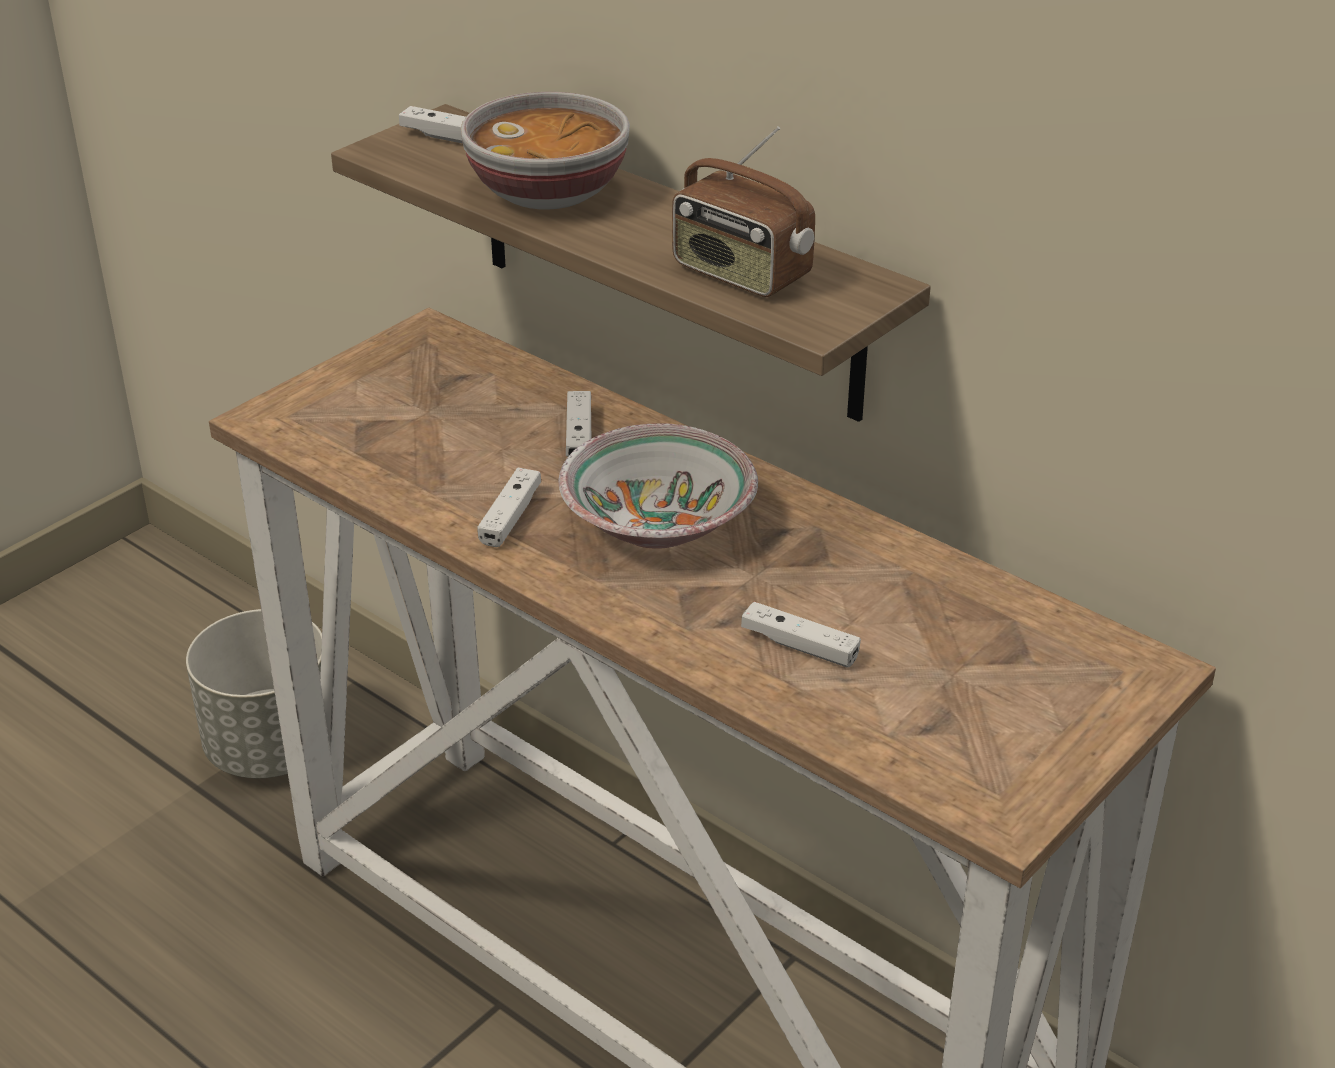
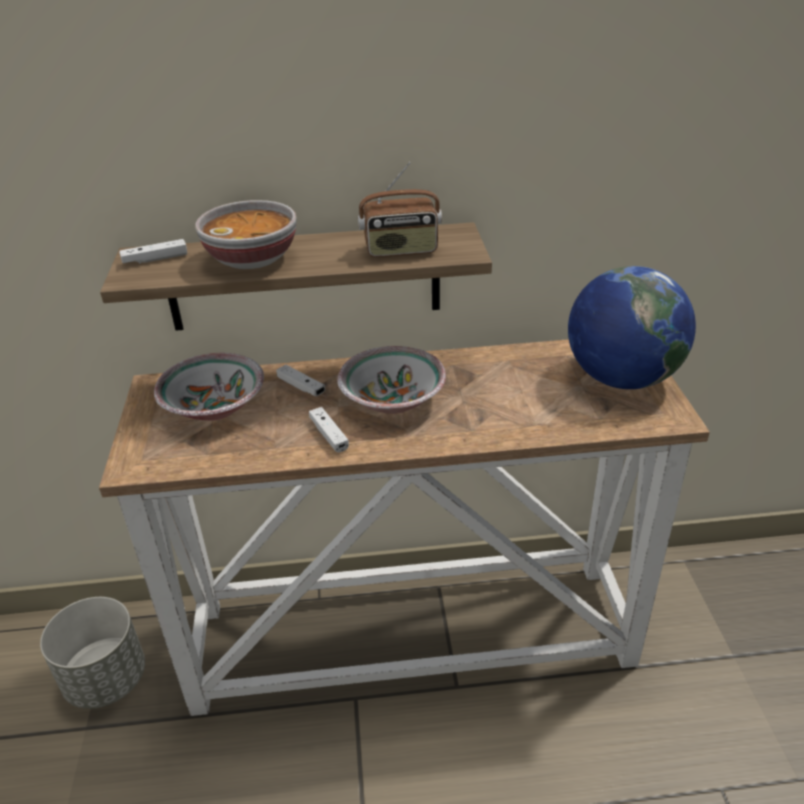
camera: 45 degrees left, 0 degrees up
white game controller [741,602,861,668] -> none
none -> bowl [154,353,264,421]
none -> globe [568,266,696,389]

